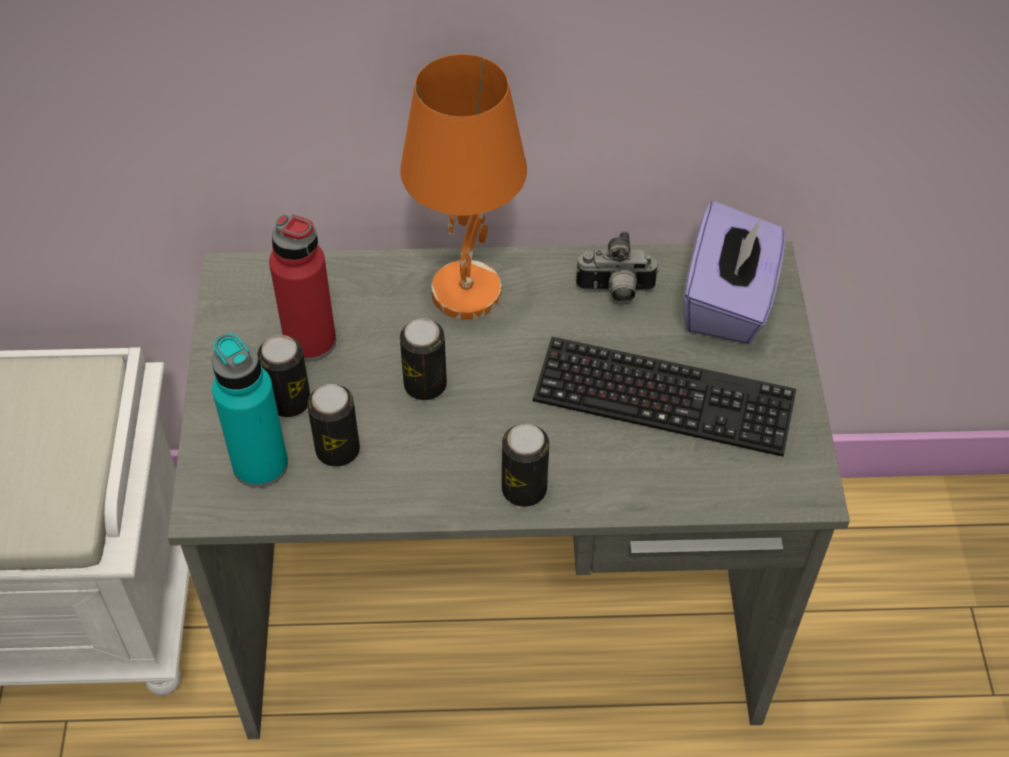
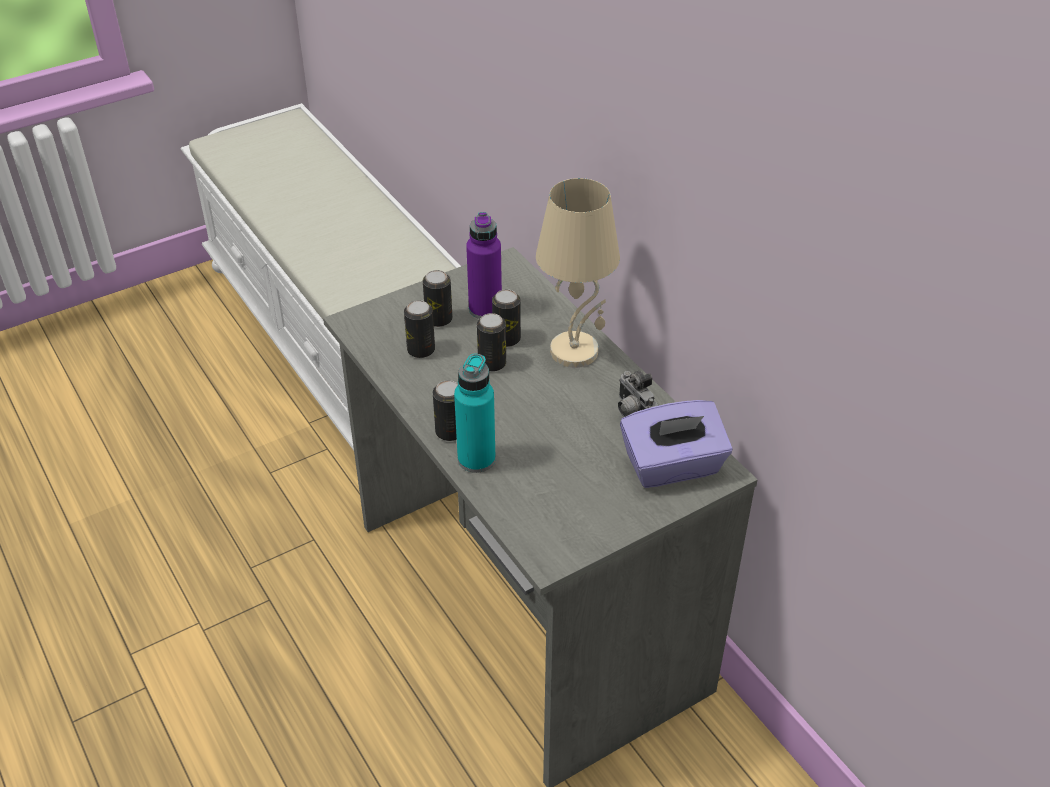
camera: 60 degrees right, 10 degrees down
turquoise bottle [211,333,288,488] -> turquoise bottle moved to [454,354,496,473]
red bottle [269,214,336,362] -> purple bottle [466,212,502,319]
orange table lamp [400,54,527,320] -> beige table lamp [536,178,620,368]
keyboard [533,336,796,457] -> none
none -> can [492,289,521,347]

